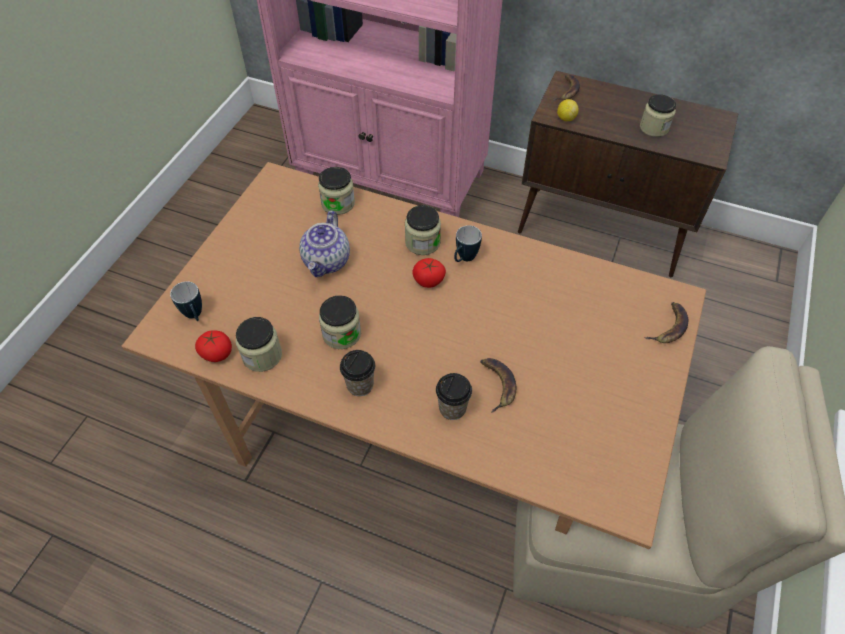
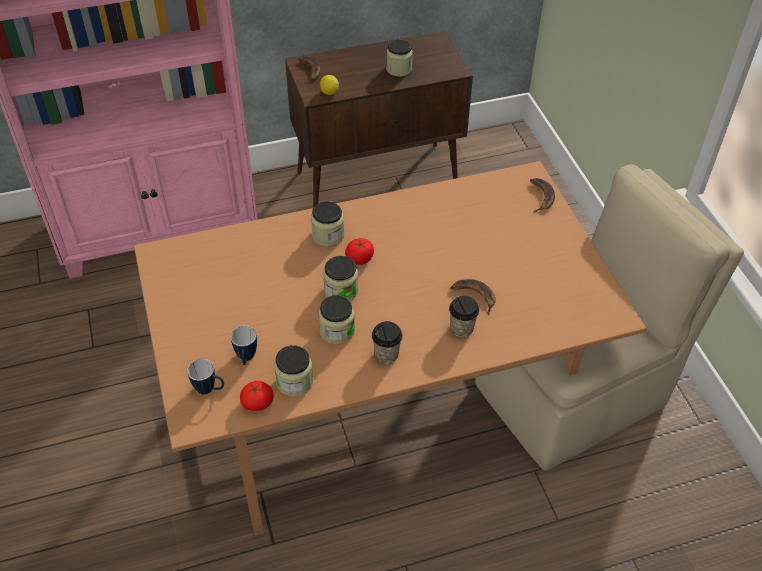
camera: 40 degrees left, 5 degrees down
teapot [299,211,350,277] -> none
jar [318,167,355,215] -> jar moved to [323,256,358,301]
mug [454,225,482,262] -> mug moved to [231,326,257,365]

